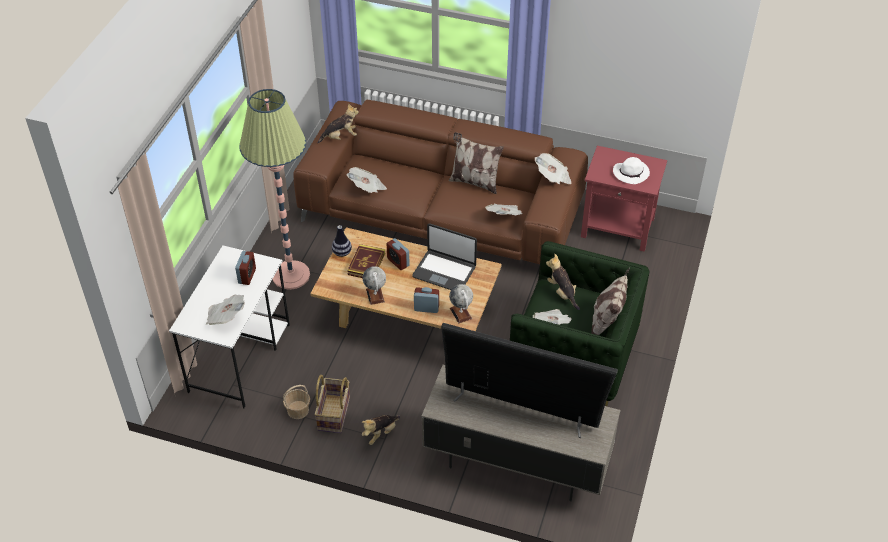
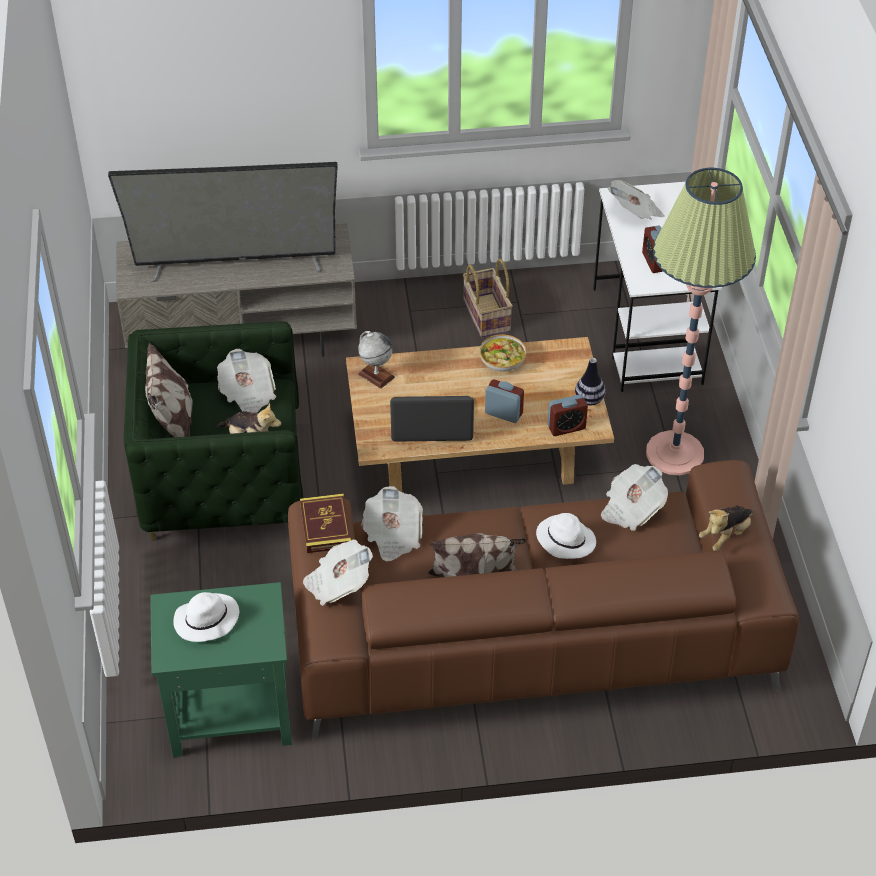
camera: 155 degrees right, 0 degrees up
basket [283,385,310,419] -> none
book [347,244,385,278] -> book moved to [300,493,351,553]
globe [362,266,386,305] -> bowl [480,335,526,372]
plush toy [362,415,400,445] -> none
alarm clock [414,287,439,313] -> alarm clock moved to [548,394,588,436]
red side table [581,146,667,252] -> green side table [150,582,292,757]
none -> white hat [536,513,596,559]

